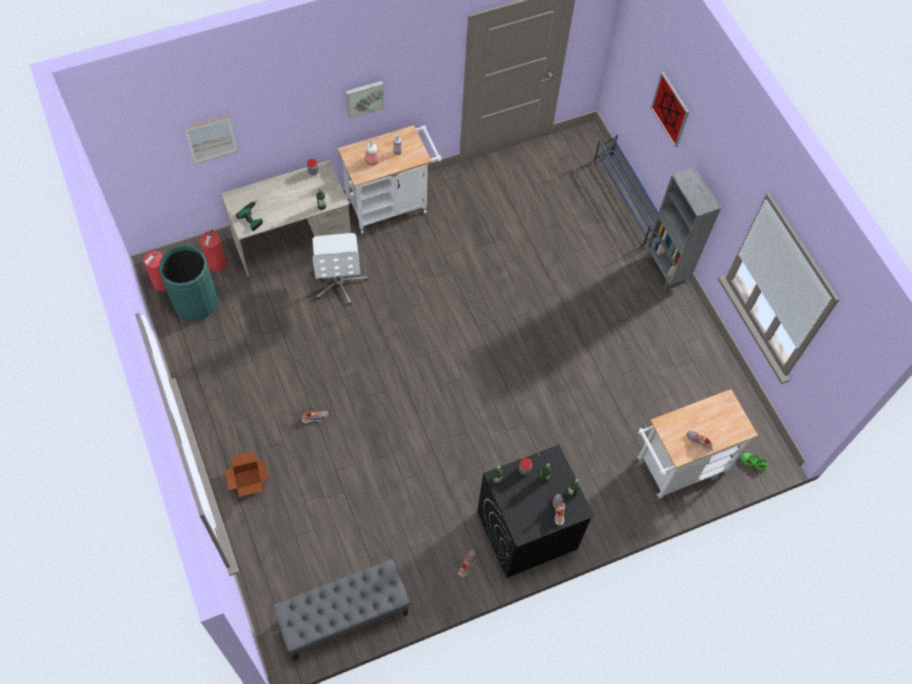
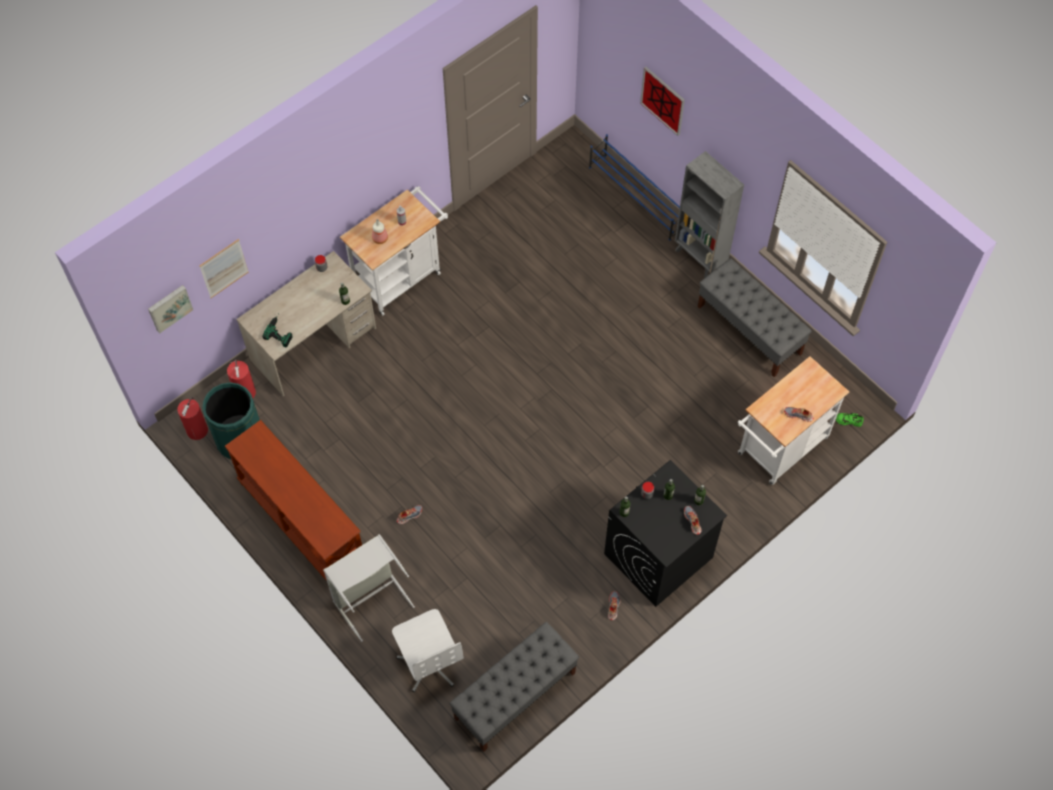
camera: 15 degrees left, 0 degrees up
cardboard box [224,451,269,497] -> grey laundry basket [323,534,415,642]
white office chair [313,233,368,305] -> white office chair moved to [392,609,464,692]
picture [346,81,384,119] -> picture moved to [148,285,193,333]
none -> brown console table [225,420,362,581]
none -> grey bench [698,258,812,377]

